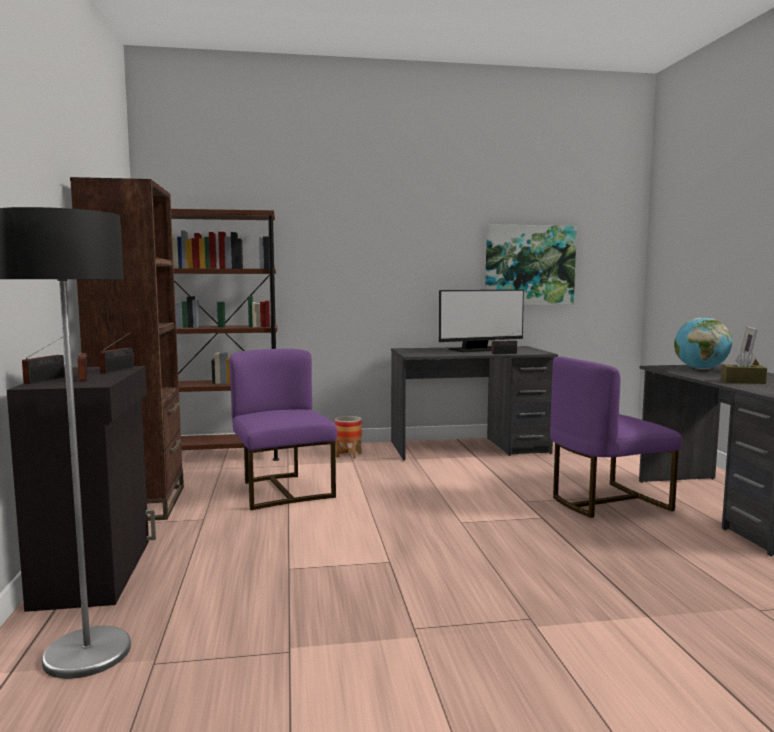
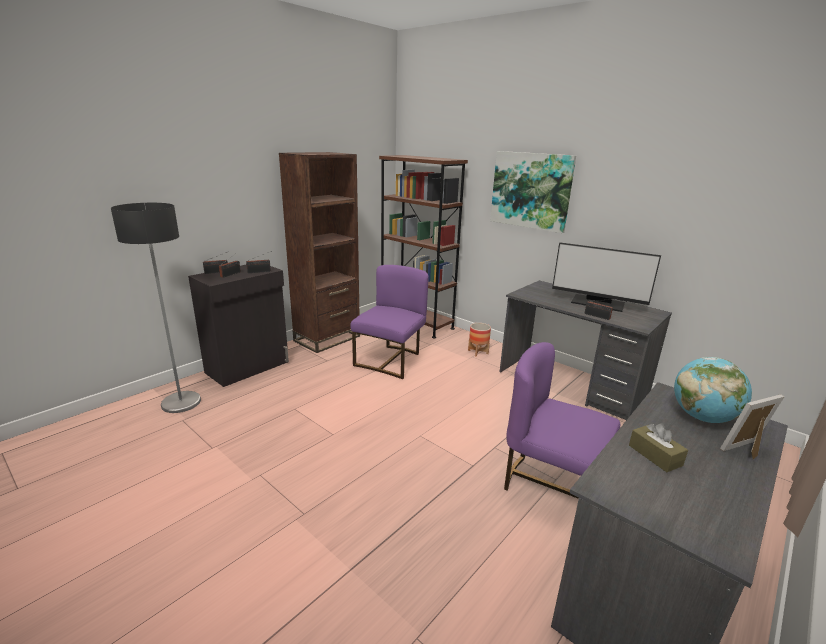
camera: 50 degrees right, 15 degrees up
picture [485,224,577,305] -> picture moved to [490,151,576,233]

